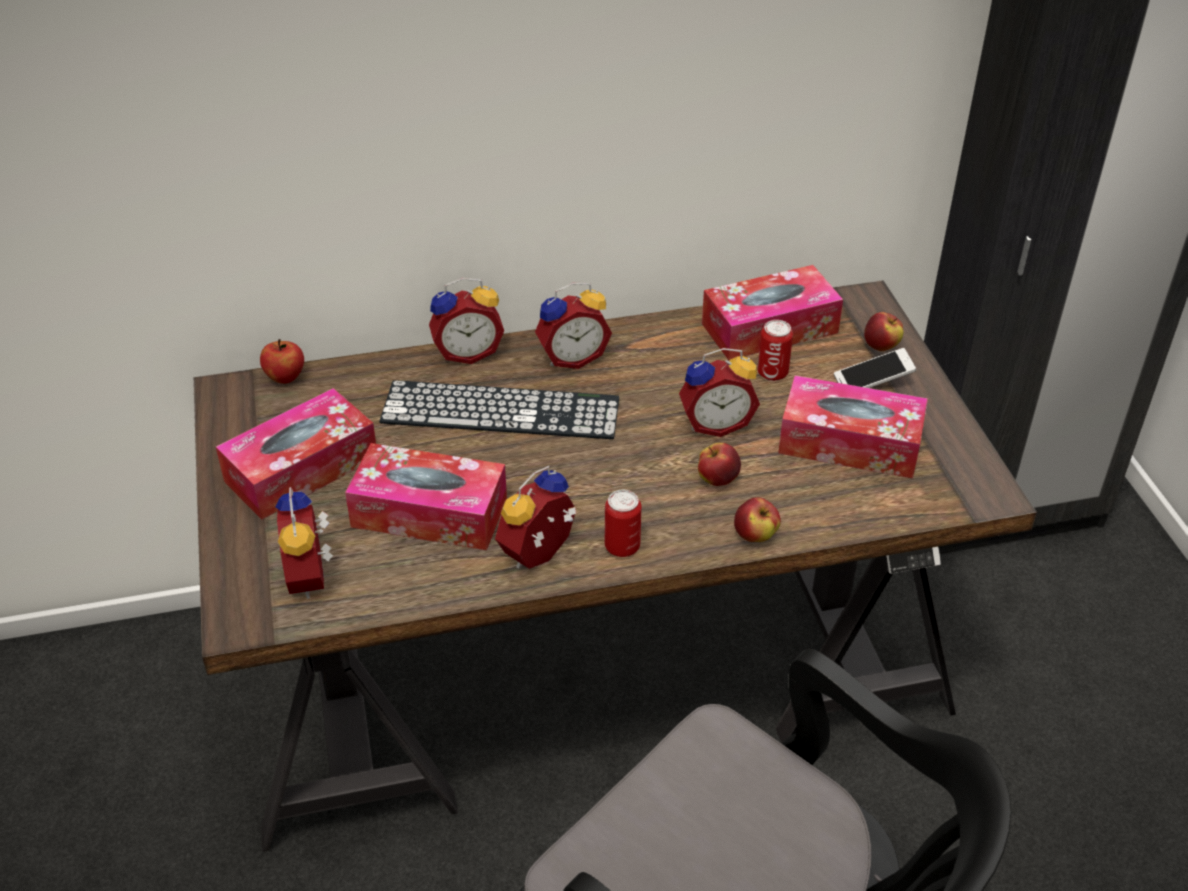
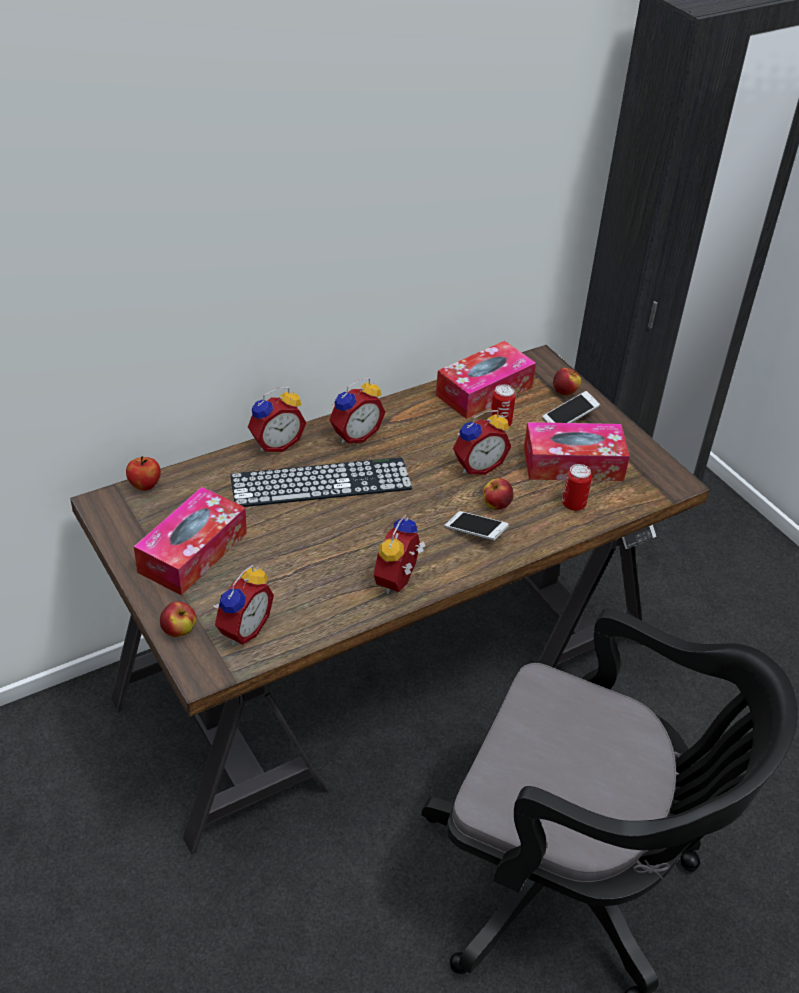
camera: 20 degrees left, 0 degrees up
alarm clock [276,487,333,599] -> alarm clock turned 120 degrees counterclockwise [213,565,274,645]
tissue box [345,443,507,550] -> none
can [605,490,641,557] -> can moved to [562,464,592,511]
apple [734,498,781,542] -> apple moved to [160,601,197,637]
none -> phone [445,511,509,541]

